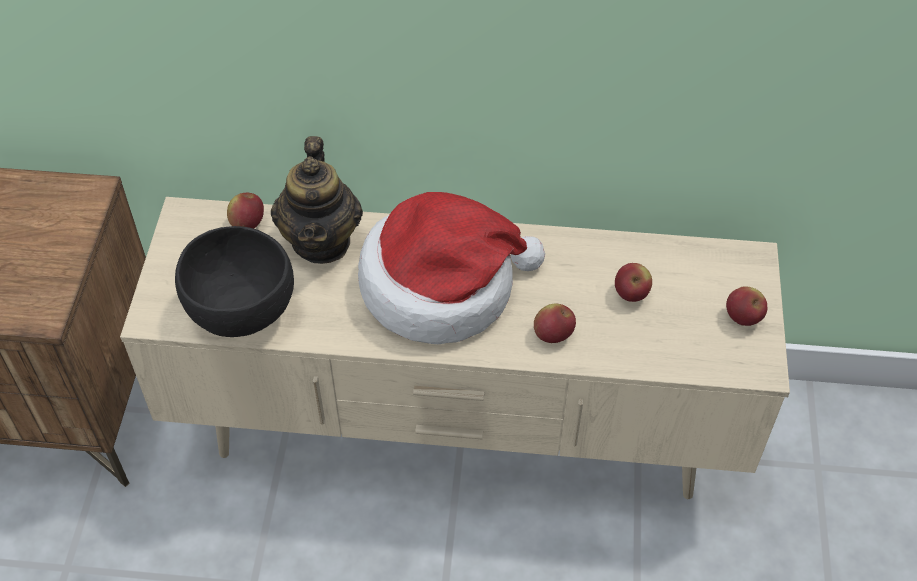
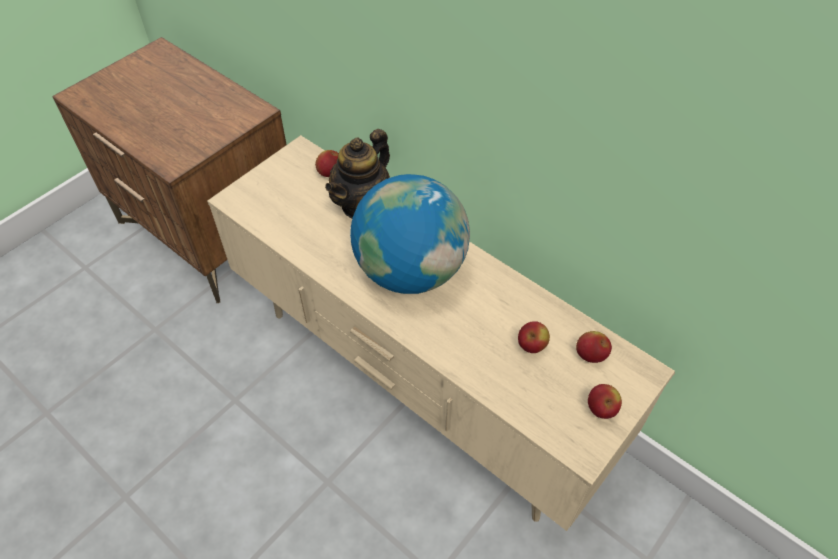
camera: 35 degrees right, 0 degrees up
black bowl [175,226,294,337] -> none
hat [358,192,545,344] -> globe [350,174,470,294]
apple [534,304,576,343] -> apple moved to [576,331,612,363]

